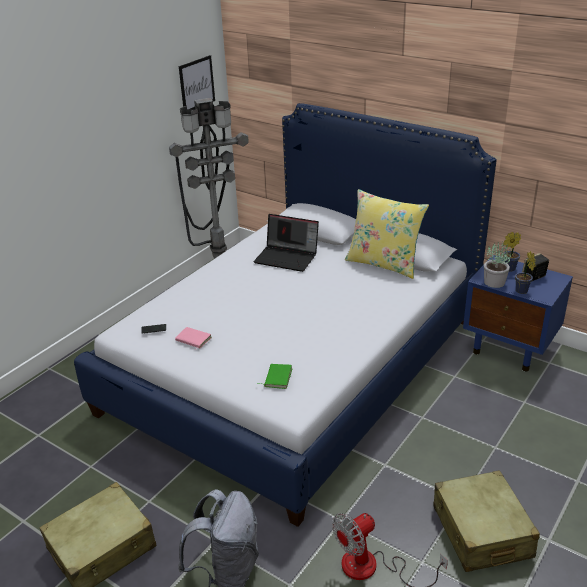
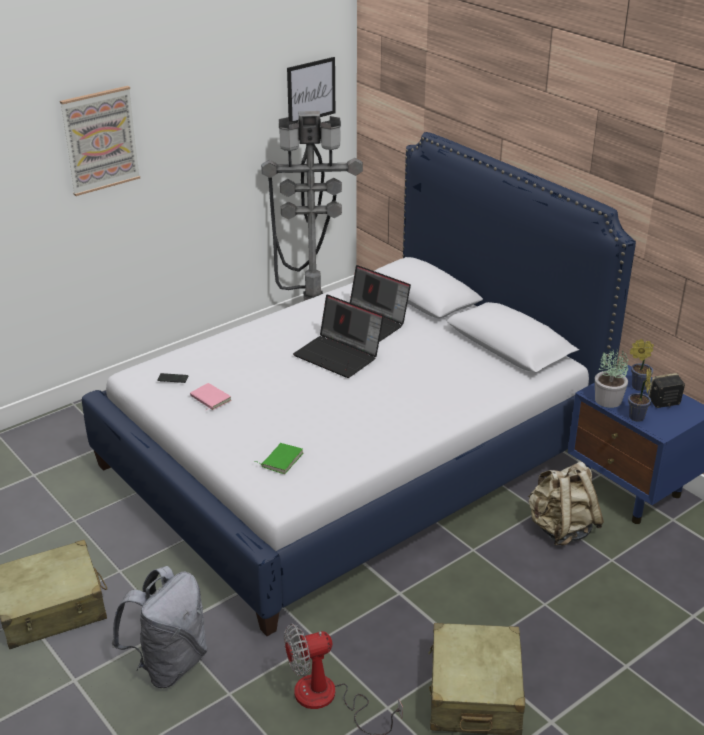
camera: 15 degrees right, 0 degrees up
yellow pillow [345,189,429,279] -> none
none -> picture [60,86,140,196]
none -> laptop [293,295,384,378]
none -> beige backpack [528,461,604,546]

